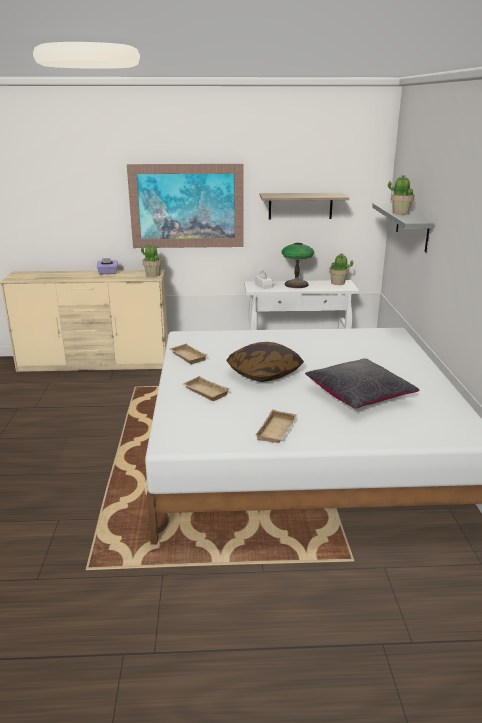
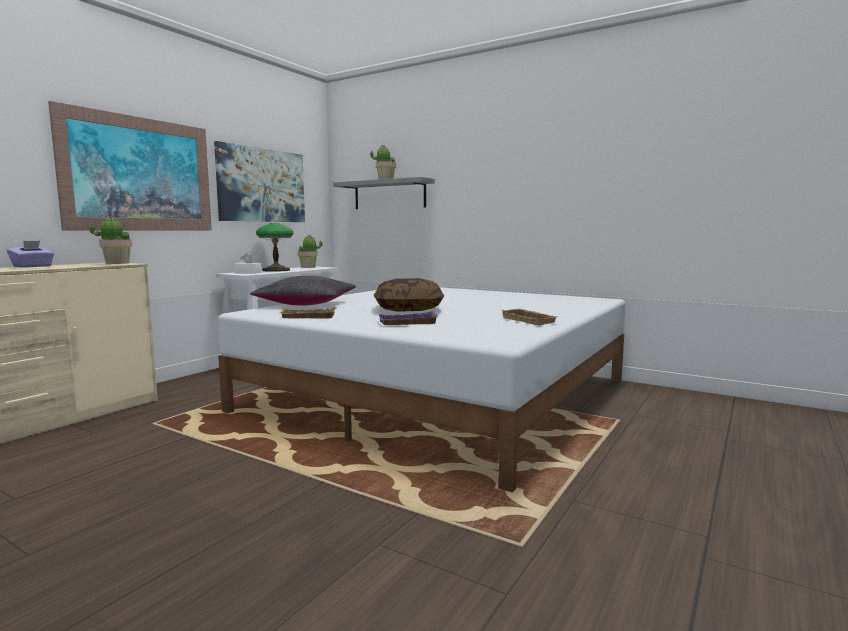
camera: 55 degrees left, 15 degrees down
beige tray [183,376,230,401] -> purple tray [378,311,439,325]
shelf [260,193,349,219] -> picture [214,141,305,222]
black pillow [305,358,419,408] -> black pillow moved to [250,276,356,305]

